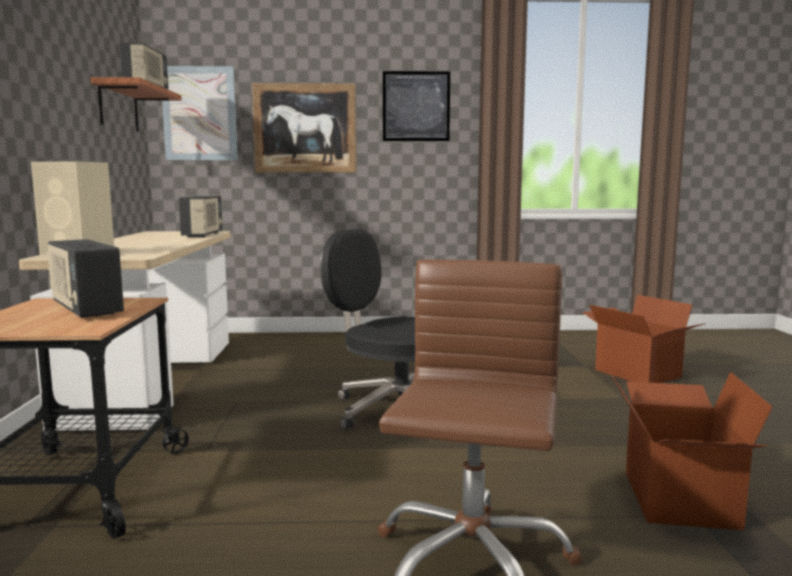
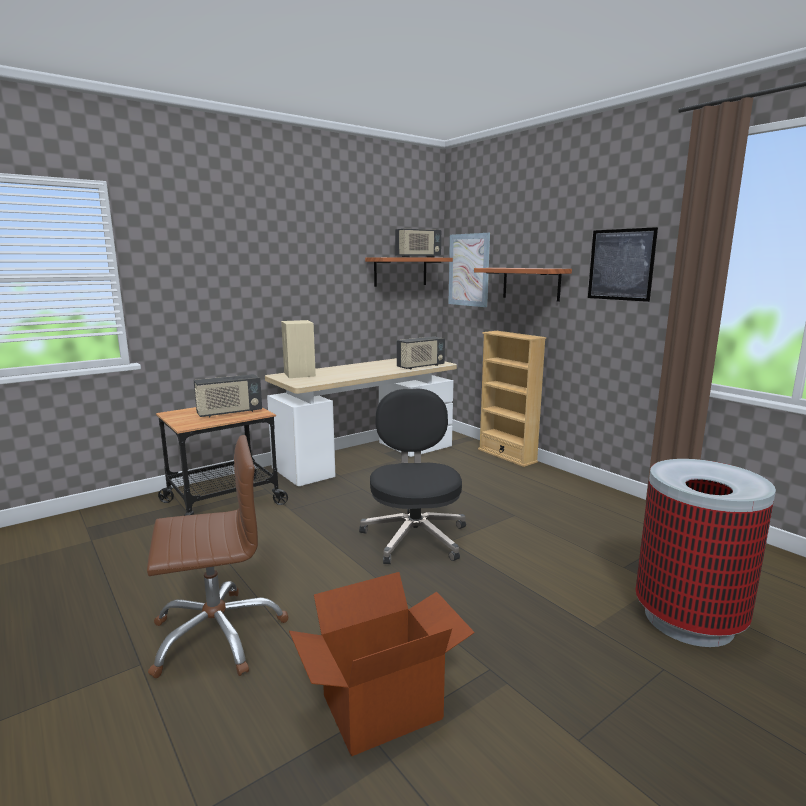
camera: 55 degrees right, 5 degrees up
radio [47,239,124,318] -> radio turned 135 degrees counterclockwise [194,374,262,417]
picture [252,83,356,173] -> shelf [474,268,572,302]
cardboard box [582,295,706,383] -> trash can [636,459,776,647]
none -> beige bookcase [478,331,546,467]

